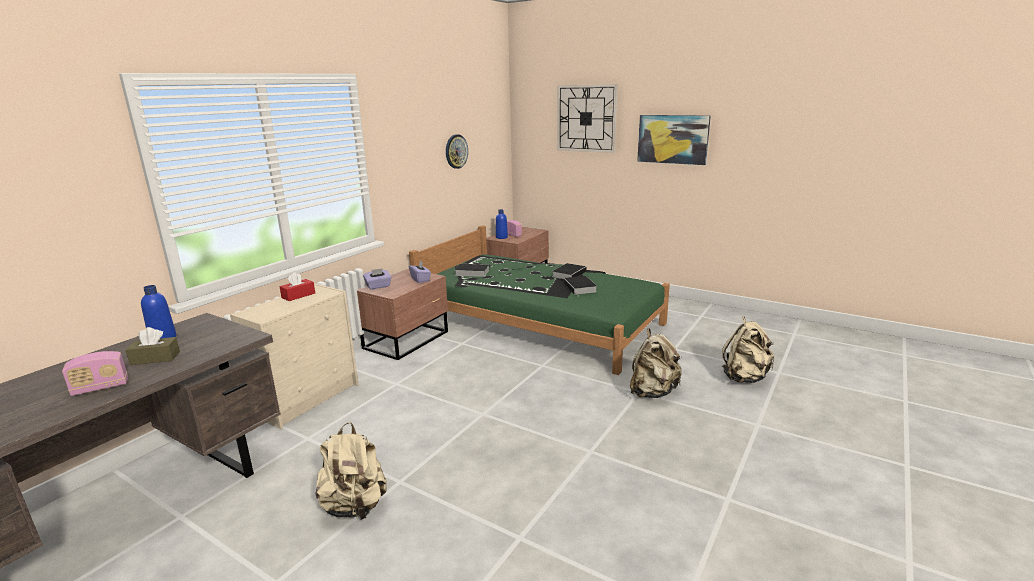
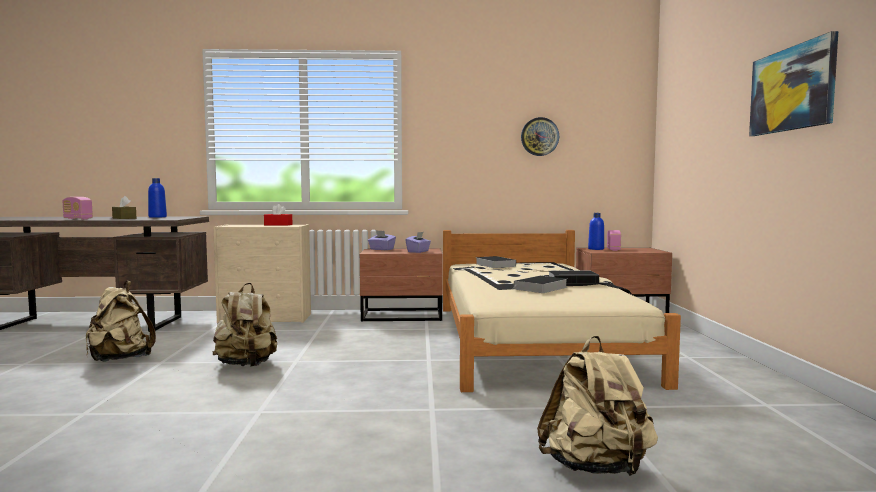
camera: 55 degrees right, 15 degrees down
green bed [409,225,670,375] -> beige bed [443,230,681,392]
wall clock [557,84,618,153] -> none
beige backpack [630,328,682,398] -> beige backpack moved to [212,283,277,367]

